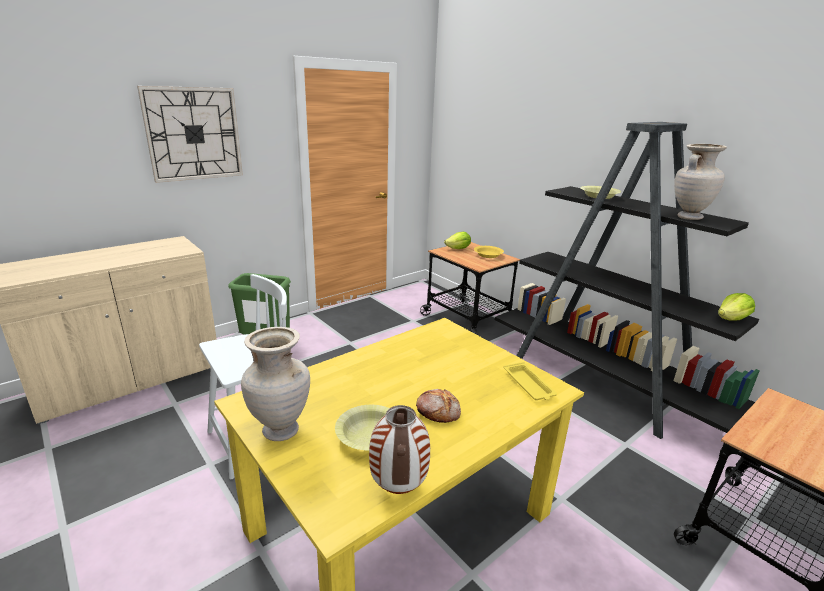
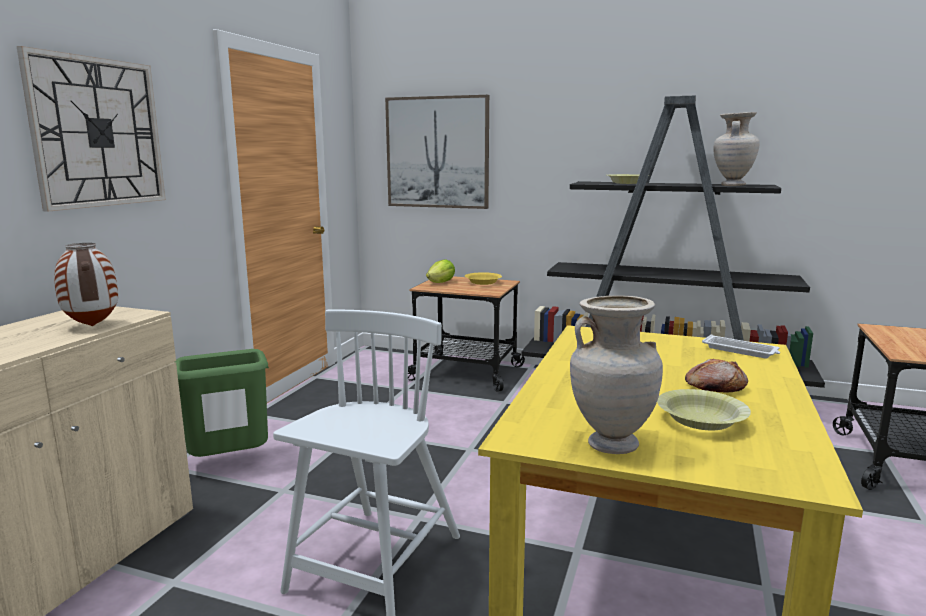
camera: 30 degrees left, 10 degrees down
vase [369,405,430,494] -> vase moved to [54,243,118,326]
yellow tray [504,362,557,400] -> white tray [702,334,780,359]
lettuce [718,293,755,321] -> none
none -> picture [385,95,489,209]

